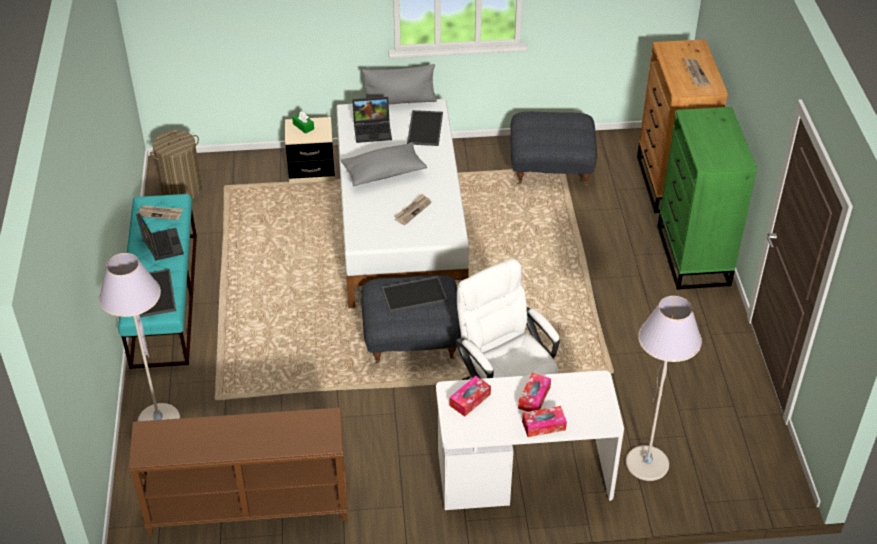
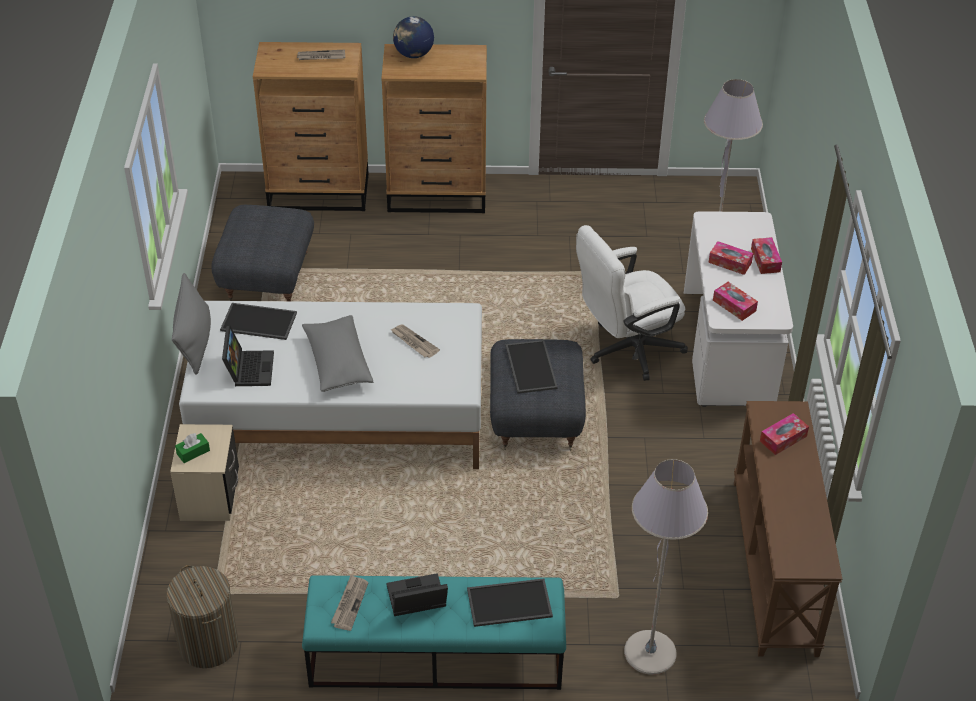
camera: 85 degrees left, 0 degrees up
green dresser [657,107,757,290] -> brown dresser [381,44,487,213]
none -> globe [393,16,434,58]
none -> tissue box [760,413,809,455]

